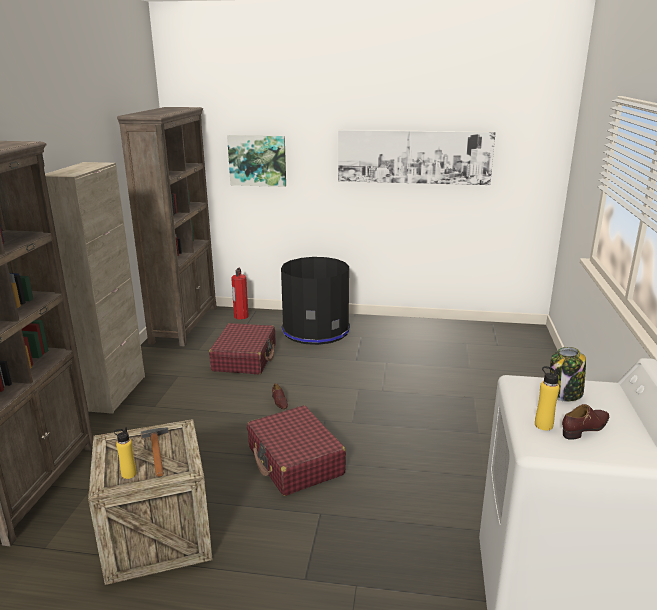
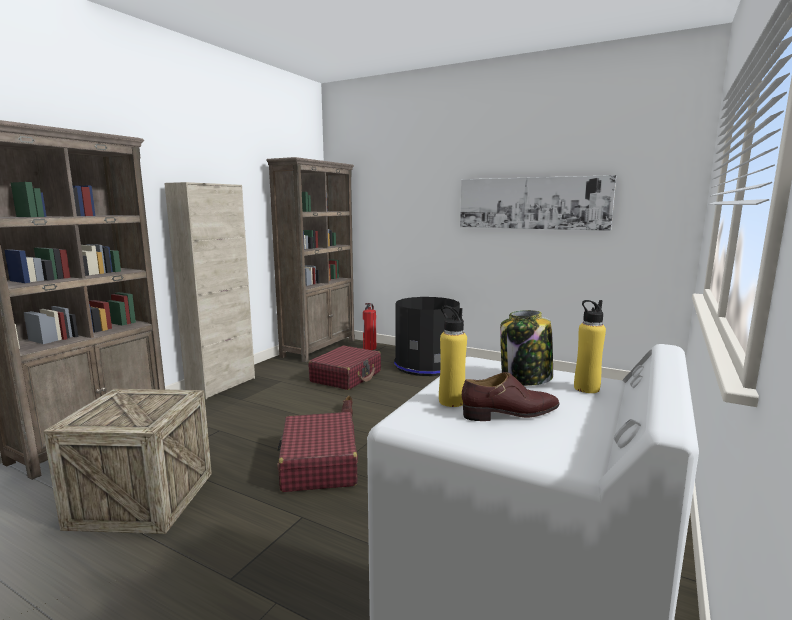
camera: 20 degrees right, 10 degrees down
yellow bottle [114,427,137,479] -> yellow bottle moved to [574,300,606,393]
hammer [141,427,169,477] -> none
picture [227,135,286,187] -> none

